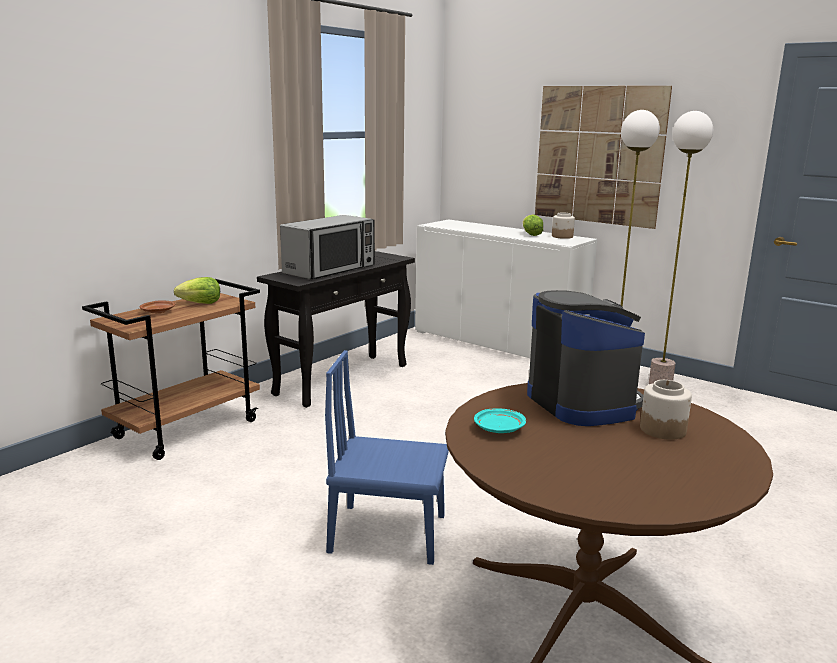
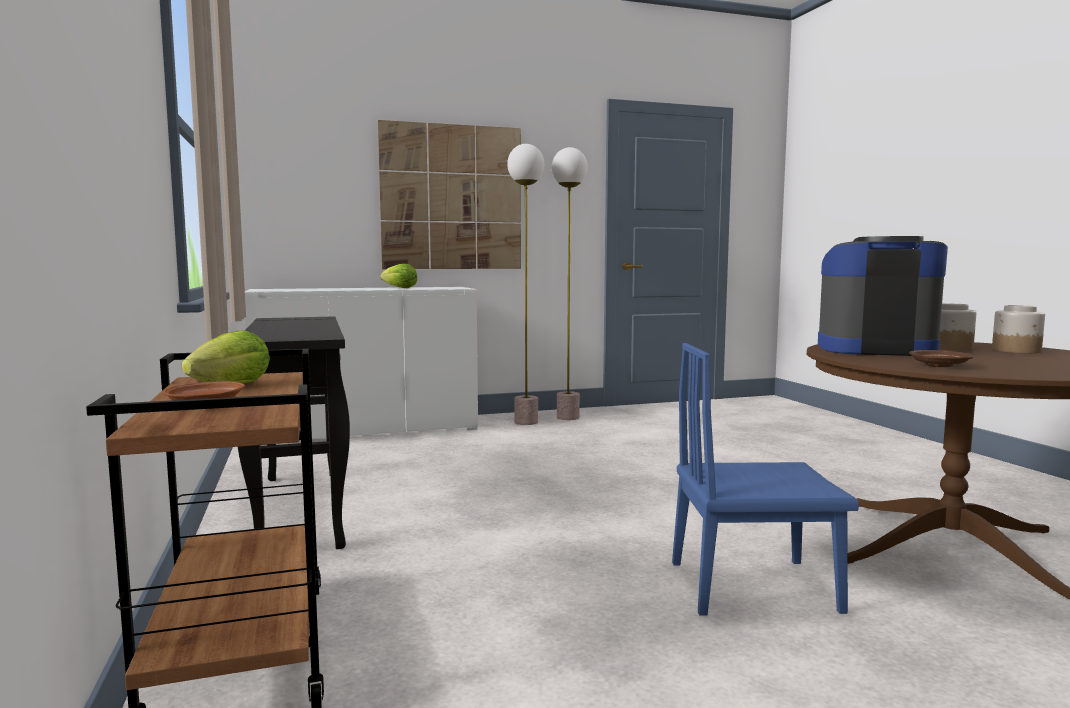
camera: 55 degrees left, 10 degrees down
microwave [280,215,375,280] -> none
blue chair [325,350,449,565] -> blue chair turned 45 degrees clockwise [672,343,859,616]
turquoise plate [474,408,526,433] -> brown plate [909,350,973,367]
jar [552,213,575,239] -> jar moved to [992,305,1045,354]

